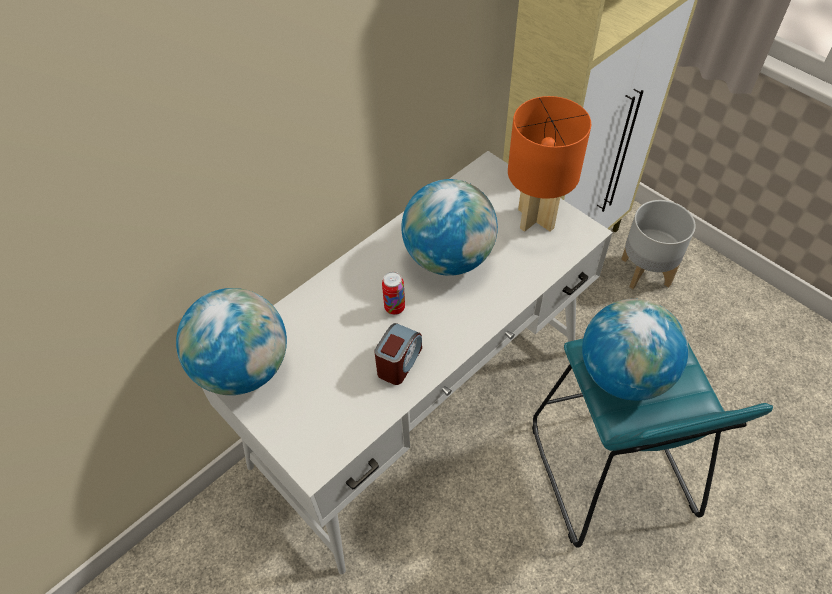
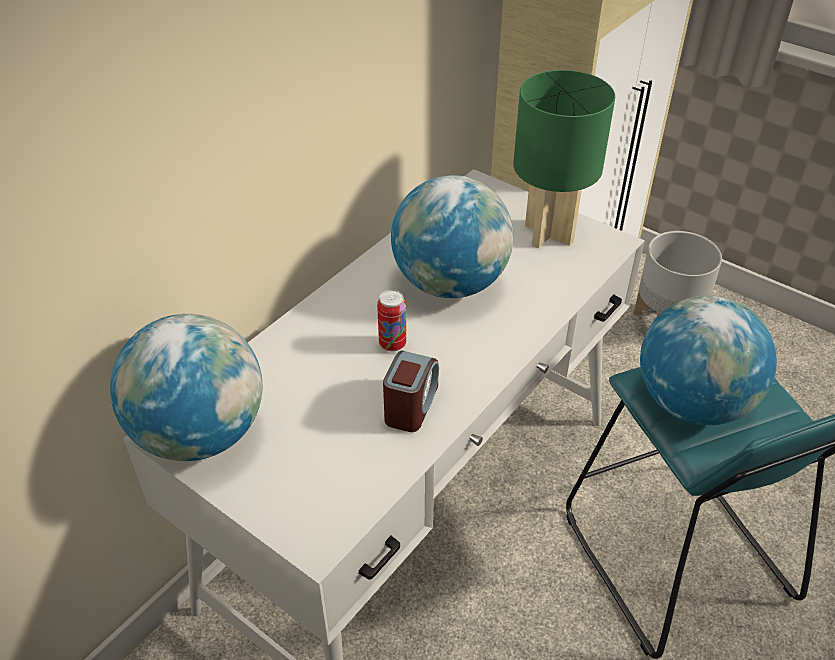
camera: 10 degrees left, 10 degrees down
orange table lamp [508,96,591,232] -> green table lamp [513,70,615,248]

